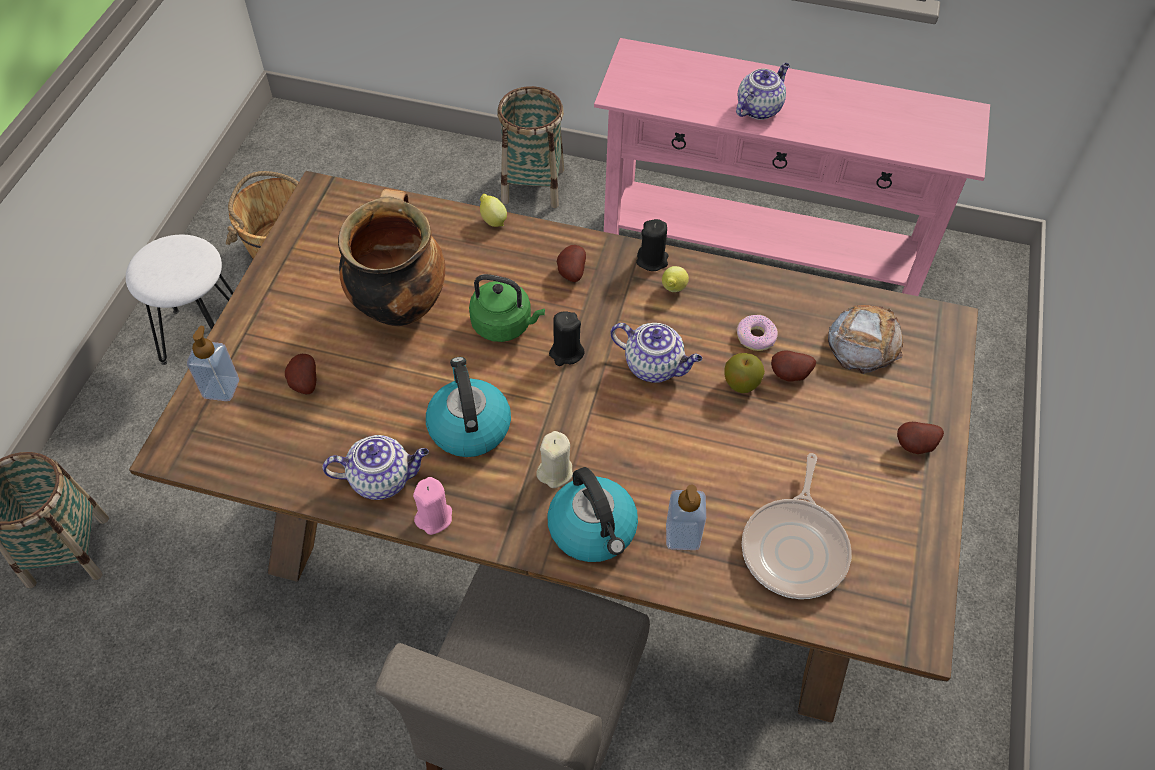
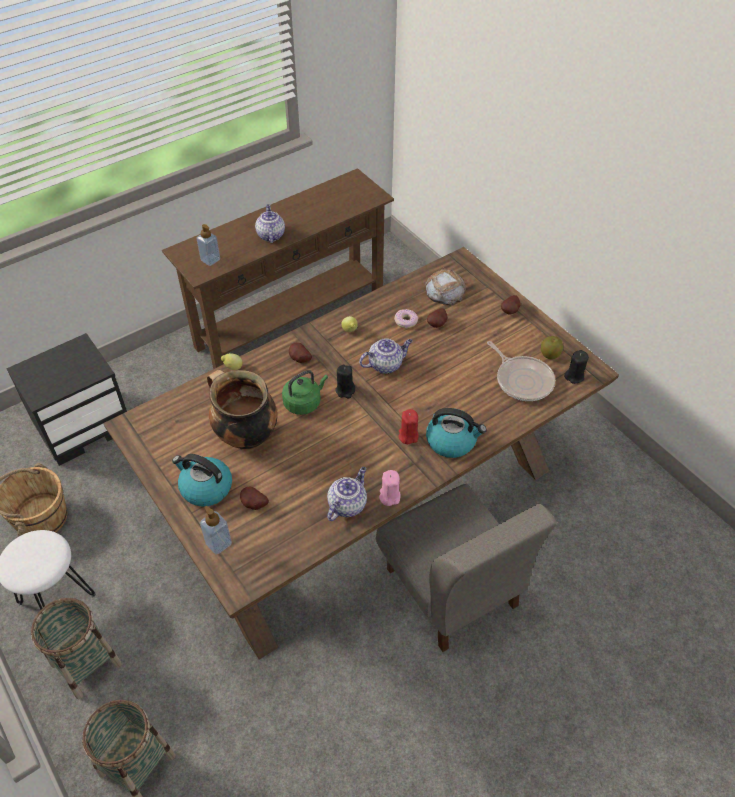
camera: 50 degrees left, 5 degrees down
kettle [426,357,511,457] -> kettle moved to [172,454,232,507]
basket [498,86,564,208] -> basket moved to [31,598,122,700]
beige candle [536,431,573,488] -> red candle [398,409,419,444]
pink console table [594,38,990,296] -> brown console table [162,168,394,369]
black candle [636,219,669,271] -> black candle moved to [564,350,589,384]
soap dispenser [666,485,706,550] -> soap dispenser moved to [196,224,220,266]
apple [724,353,765,393] -> apple moved to [541,336,563,359]
none -> black nightstand [6,333,127,466]

